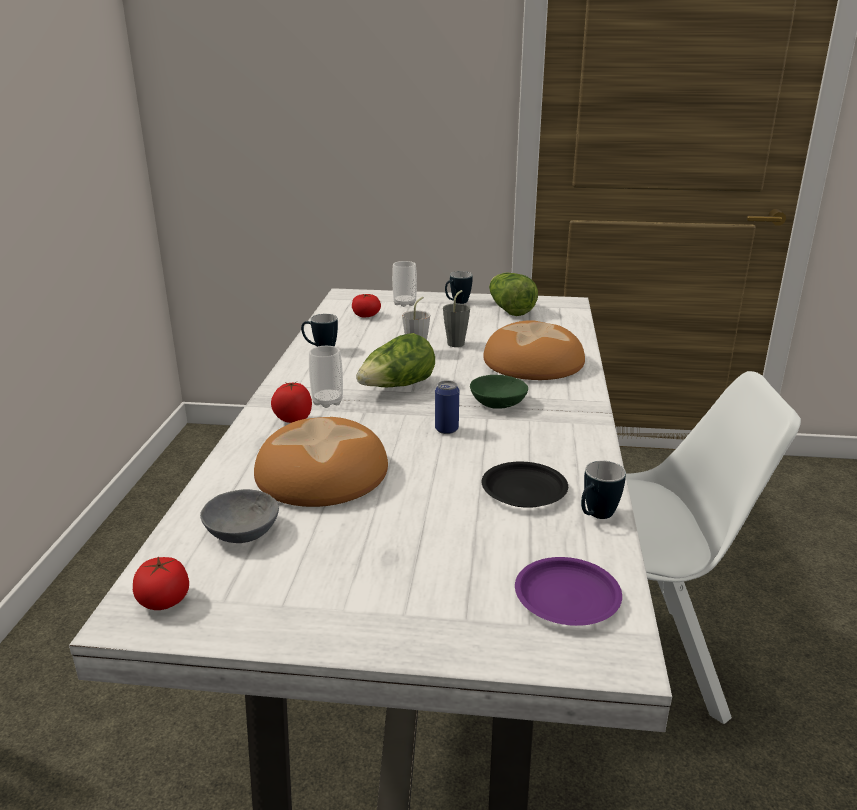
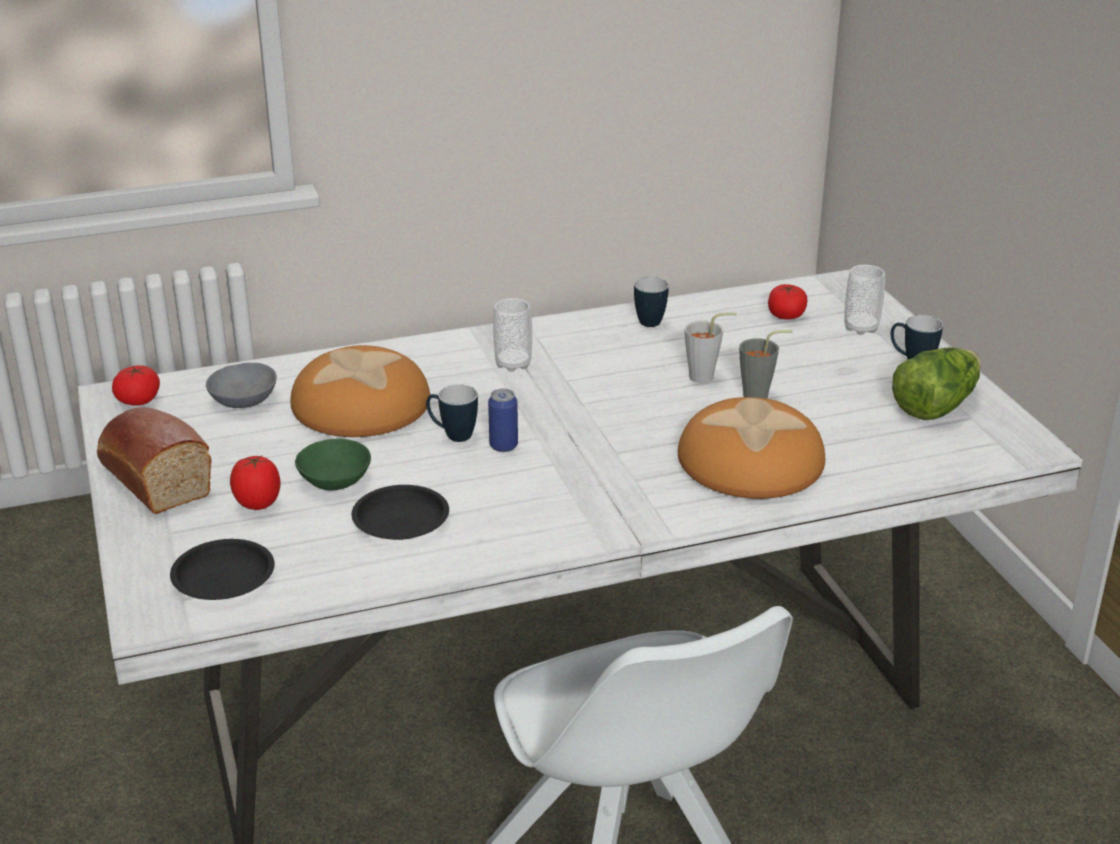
camera: 65 degrees right, 5 degrees up
tomato [271,382,312,423] -> tomato moved to [230,456,281,510]
lettuce [356,333,435,387] -> none
green bowl [470,375,528,409] -> green bowl moved to [295,439,371,490]
purple plate [515,557,622,626] -> black plate [170,539,275,600]
mug [581,461,626,519] -> mug moved to [426,384,478,442]
none -> bread [96,407,212,514]

